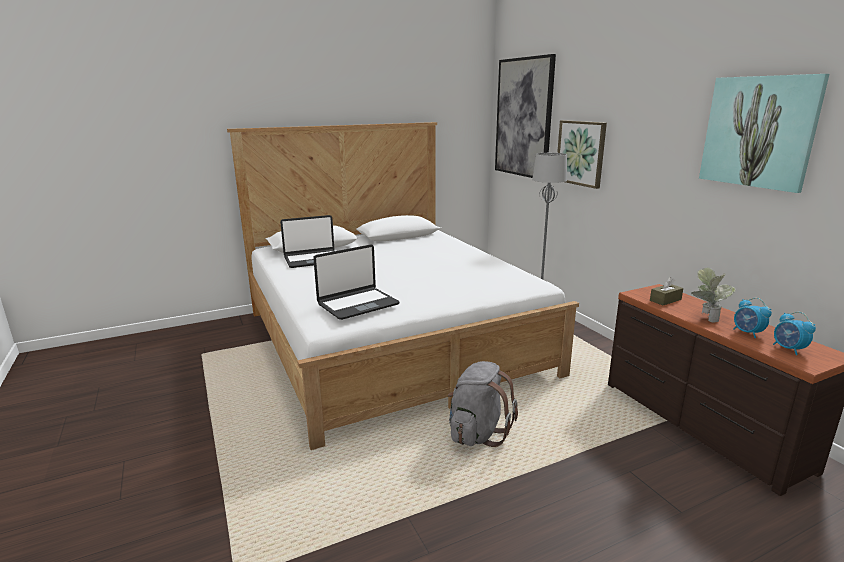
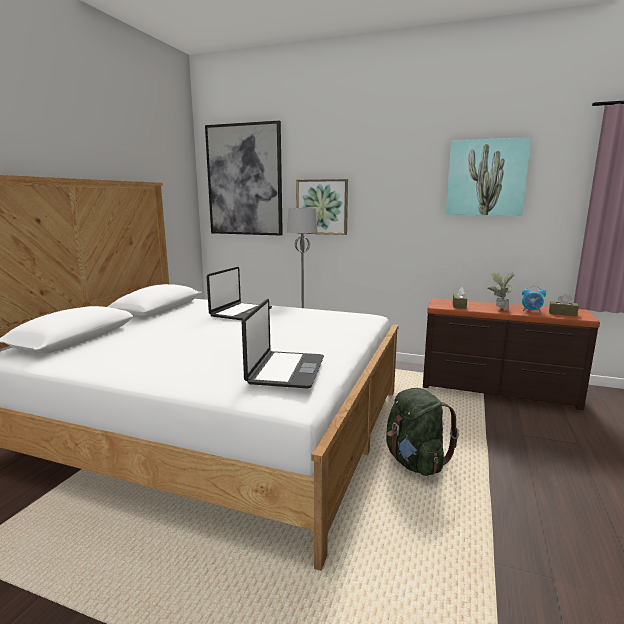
camera: 45 degrees left, 5 degrees down
laptop [280,215,335,268] -> laptop moved to [207,267,272,320]
grey backpack [448,361,518,447] -> green backpack [386,388,459,476]
alarm clock [773,312,816,355] -> brown tissue box [549,294,579,316]

